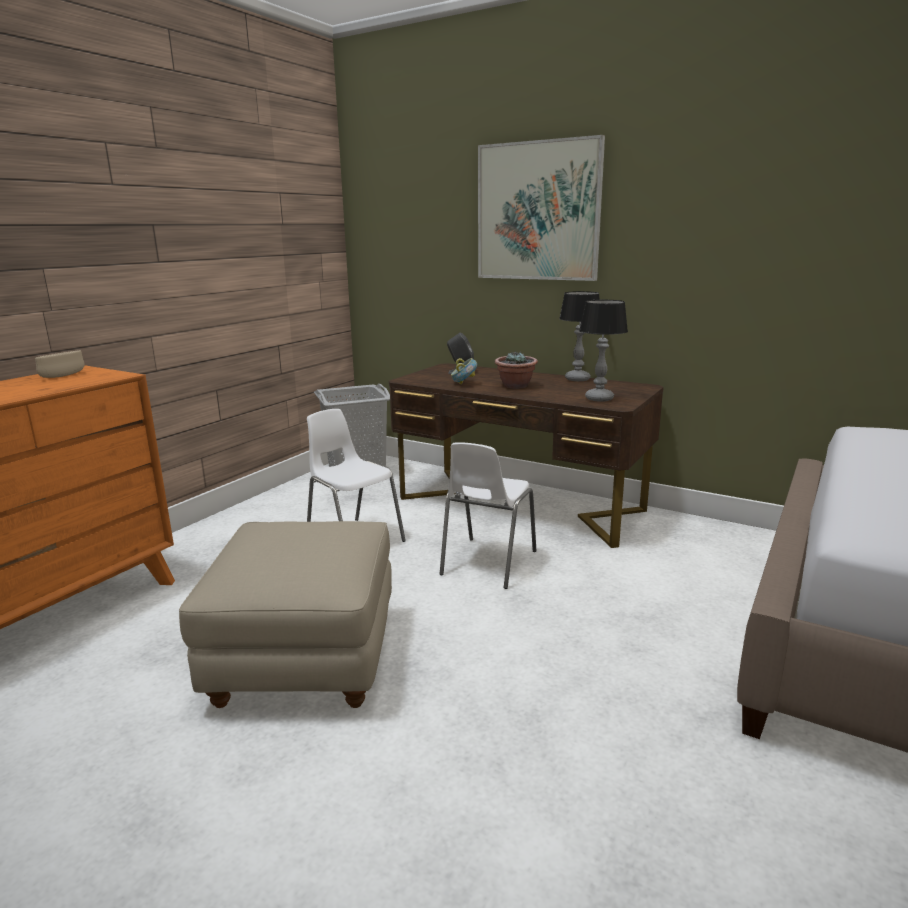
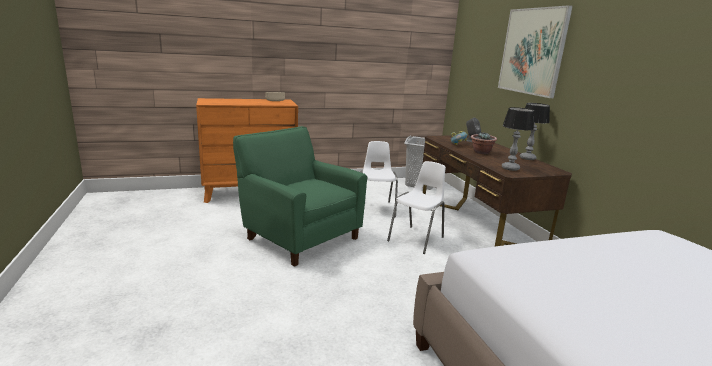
camera: 40 degrees right, 0 degrees up
beige ottoman [179,521,392,708] -> green armchair [233,126,368,267]
white chair [440,442,536,589] -> white chair turned 150 degrees clockwise [387,161,446,254]

